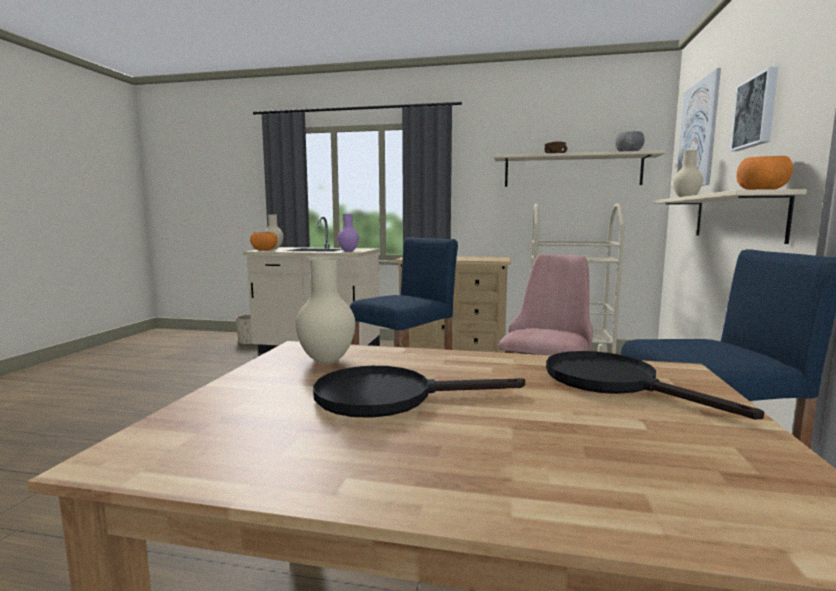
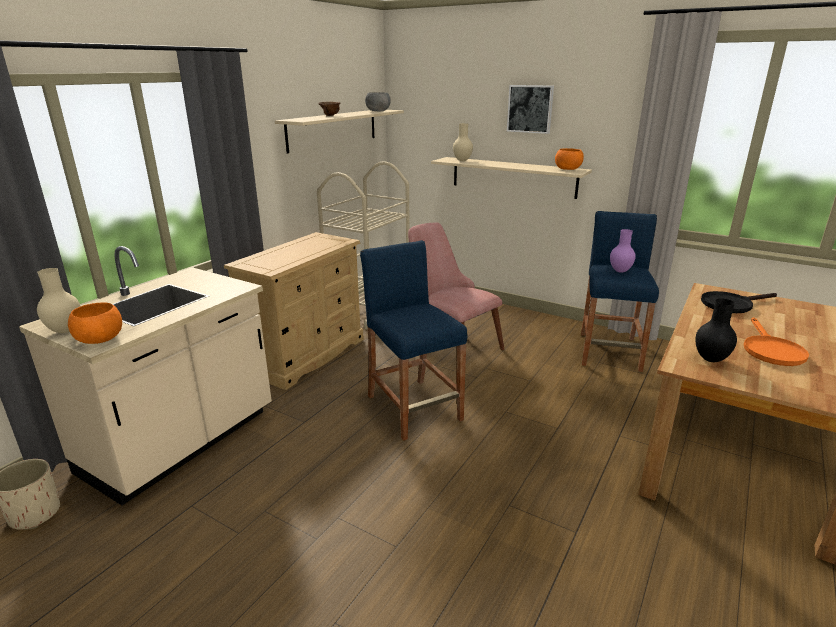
camera: 70 degrees left, 15 degrees up
beige vase [296,258,355,363] -> black vase [695,298,737,362]
black frying pan [313,366,525,418] -> orange frying pan [744,317,809,366]
purple vase [338,214,359,252] -> purple vase moved to [610,229,636,273]
picture [677,68,721,186] -> none

